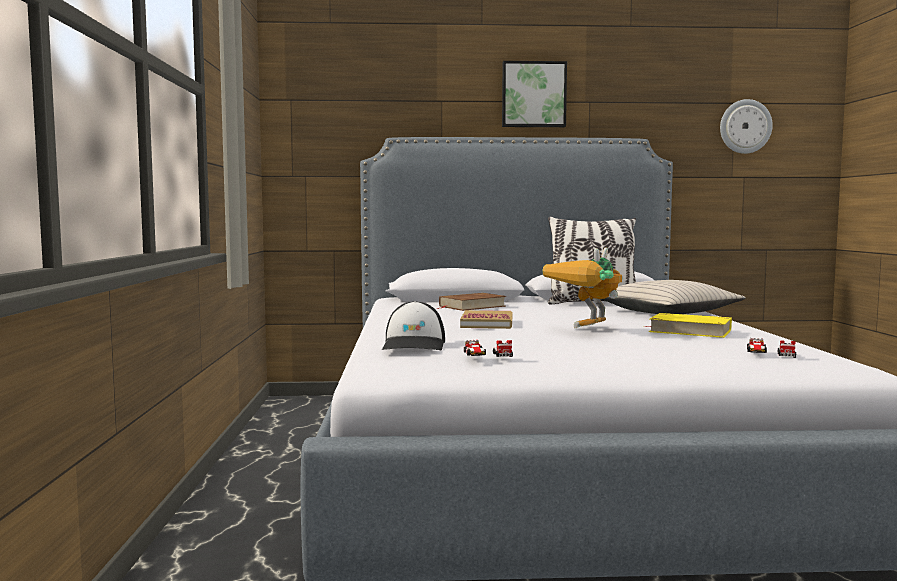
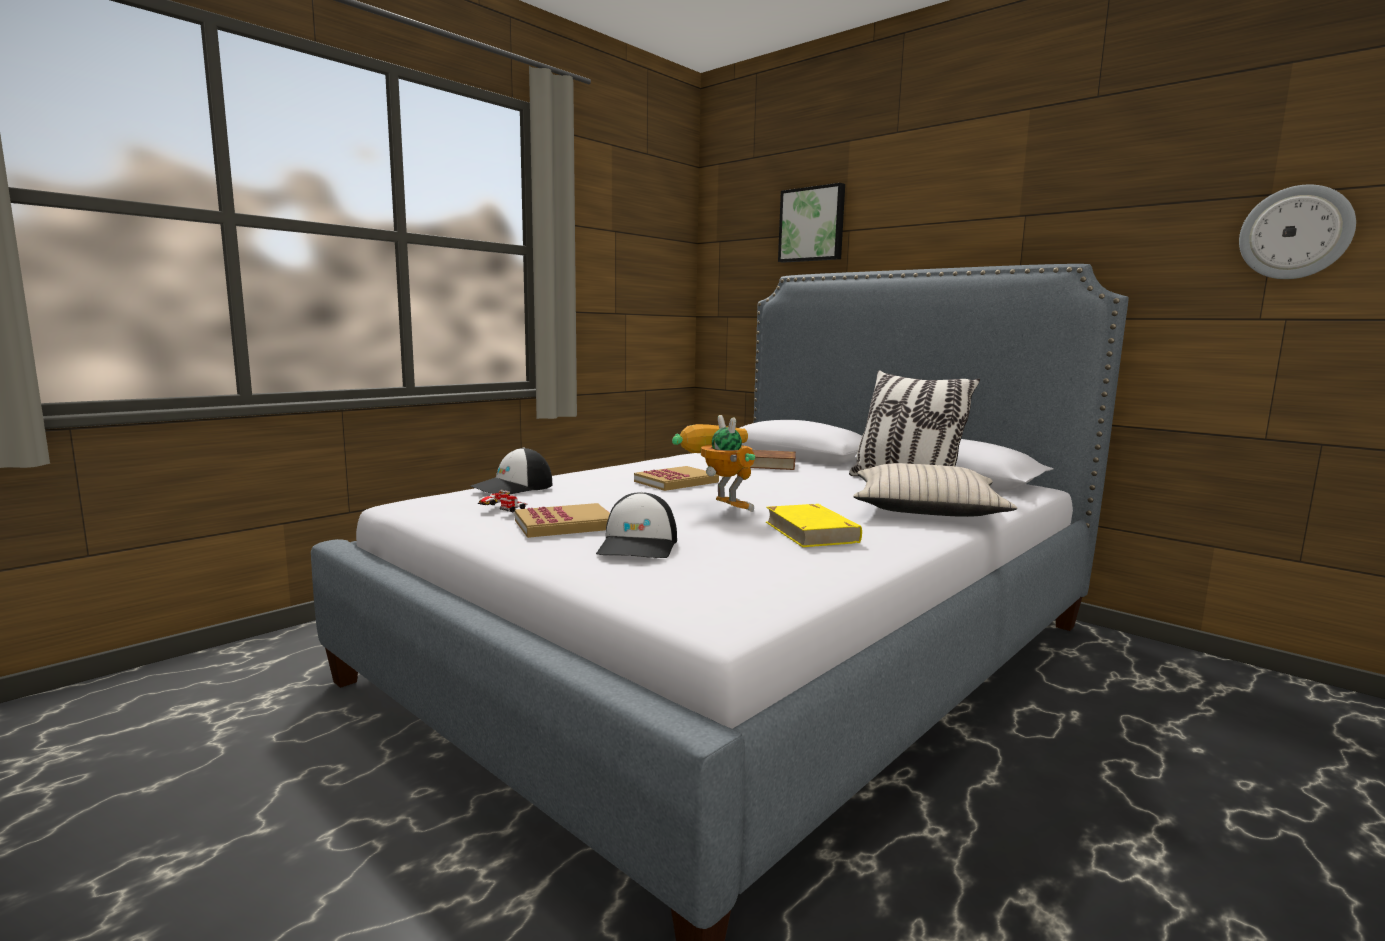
camera: 45 degrees right, 5 degrees up
picture [502,61,567,127] -> picture moved to [778,183,845,263]
toy robot [542,248,623,329] -> toy robot turned 60 degrees clockwise [672,415,755,512]
toy car [747,338,796,358] -> none
none -> book [515,503,610,538]
none -> cap [596,492,677,558]

